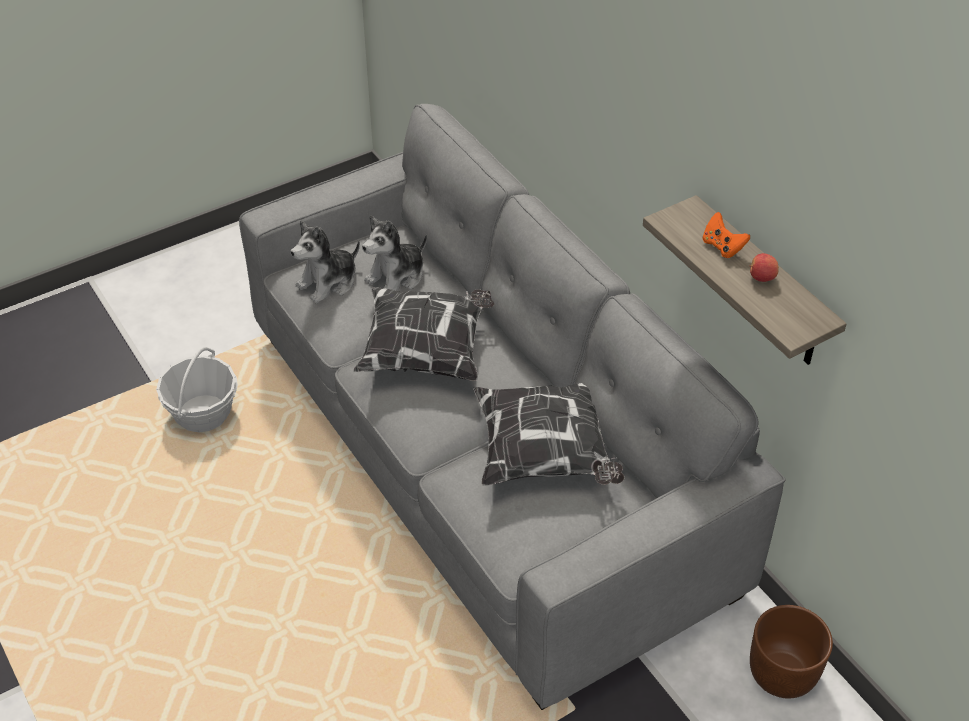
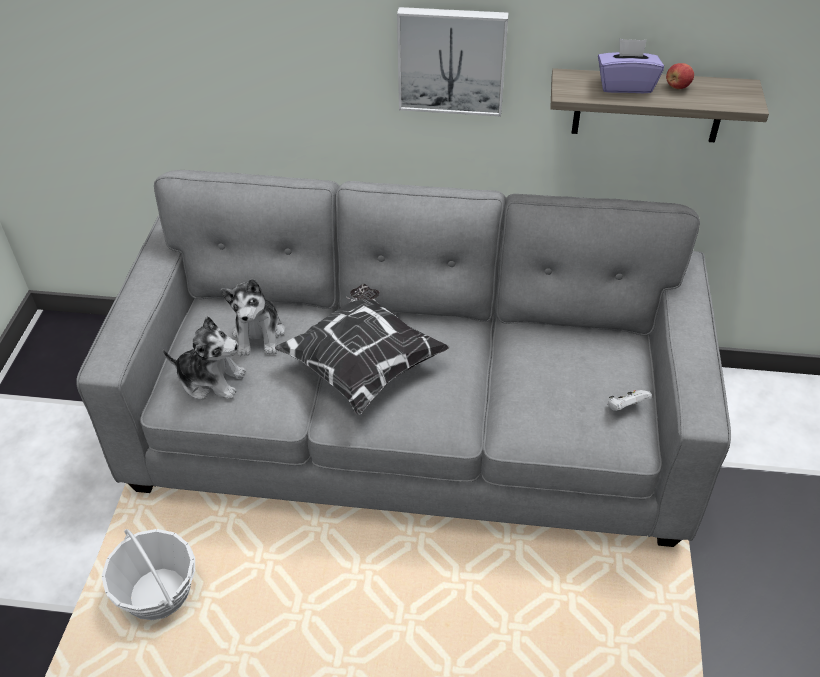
camera: 50 degrees left, 0 degrees up
plush toy [291,221,360,303] -> plush toy turned 75 degrees counterclockwise [163,317,246,400]
pillow [473,383,625,486] -> none
orange game controller [703,212,750,258] -> purple tissue box [598,39,664,93]
brown planter [750,605,833,699] -> none
none -> picture [397,7,509,116]
none -> white game controller [607,390,652,411]

